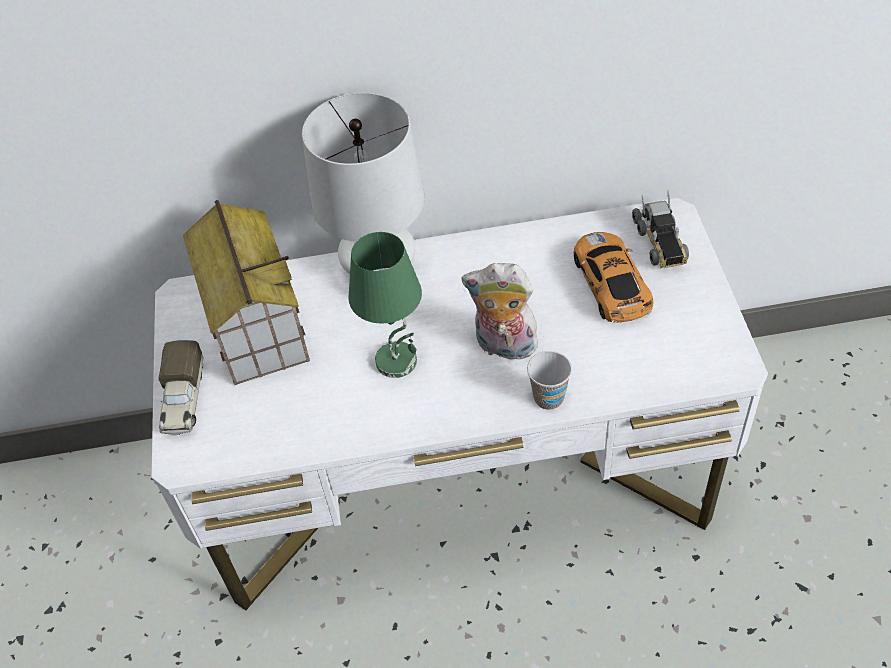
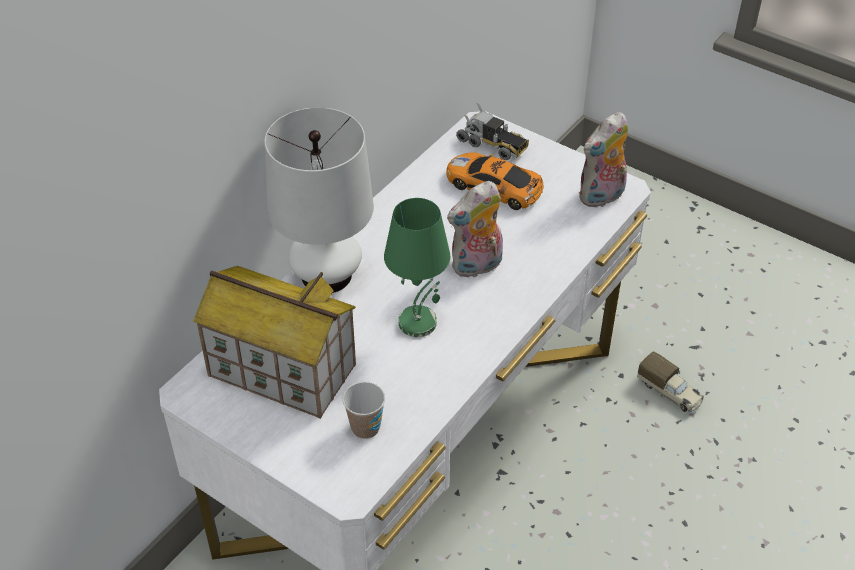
camera: 50 degrees left, 5 degrees down
toy truck [158,340,204,435] -> toy truck moved to [637,351,704,412]
cup [527,351,572,410] -> cup moved to [343,382,385,439]
none -> plush toy [579,112,628,208]

